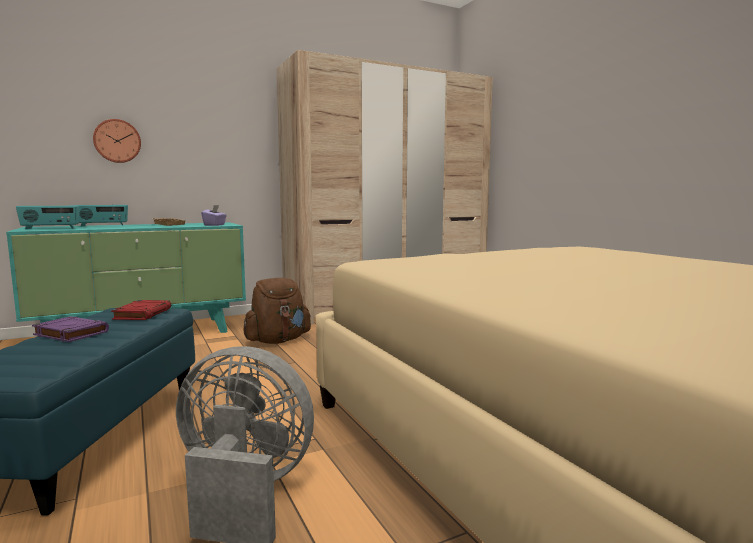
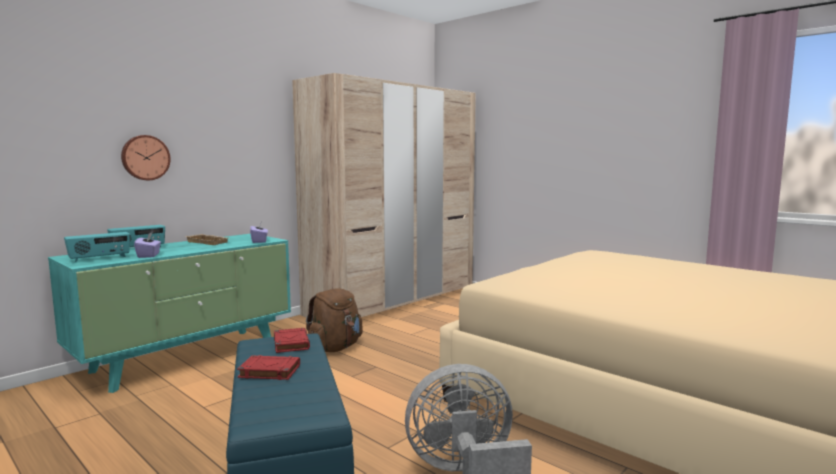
camera: 20 degrees left, 0 degrees up
purple book [32,316,109,342] -> red book [237,355,300,380]
none -> purple tissue box [134,232,161,258]

